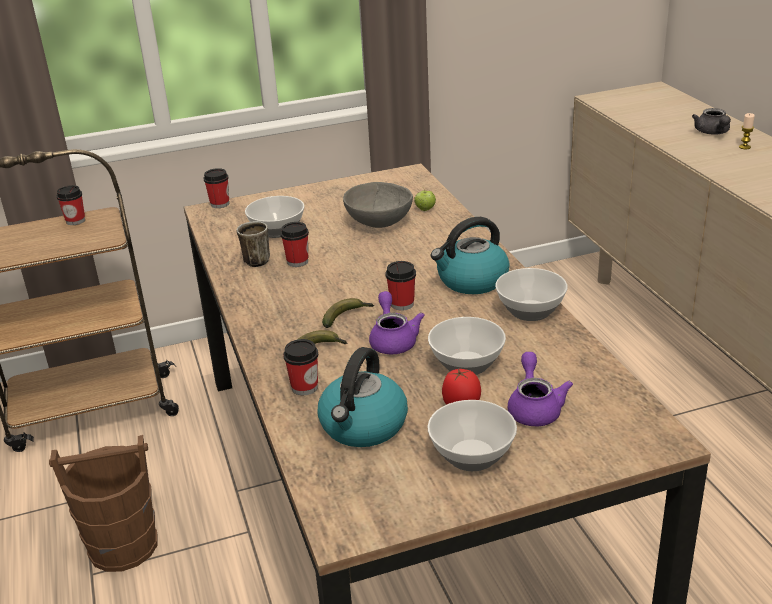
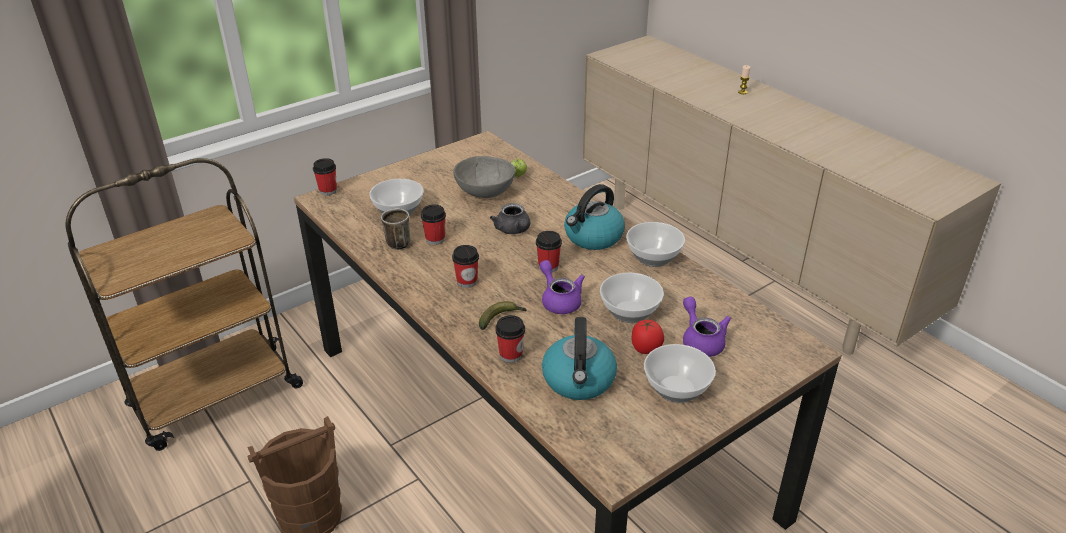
camera: 20 degrees left, 5 degrees up
cup [57,185,85,225] -> cup moved to [452,245,479,288]
banana [322,298,374,328] -> none
grey teapot [692,108,731,135] -> grey teapot moved to [490,203,530,234]

